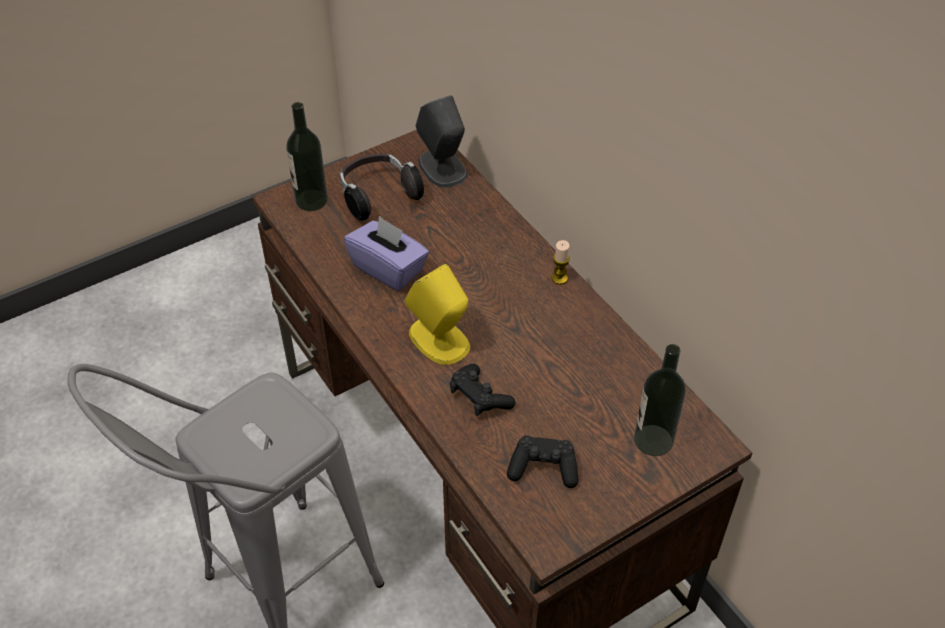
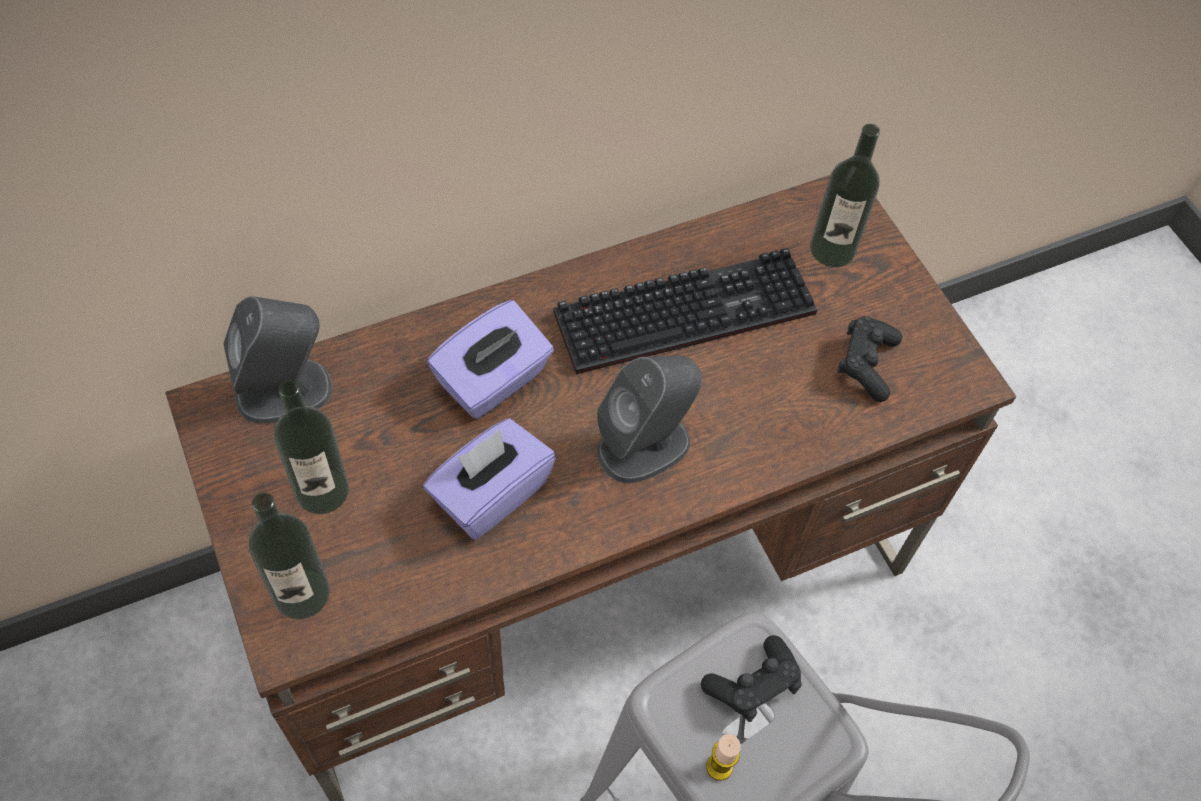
camera: 85 degrees left, 10 degrees up
headphones [340,154,424,221] -> bottle [274,380,349,514]
yellow speaker [404,264,470,365] -> grey speaker [597,356,702,483]
black game controller [450,364,515,416] -> black game controller moved to [701,635,802,722]
candle [552,240,570,285] -> candle moved to [706,734,741,781]
none -> purple tissue box [427,300,554,419]
none -> keyboard [553,248,817,374]

